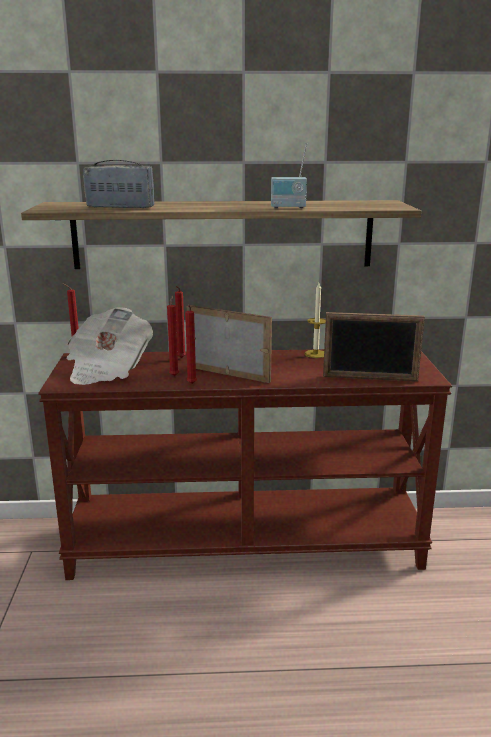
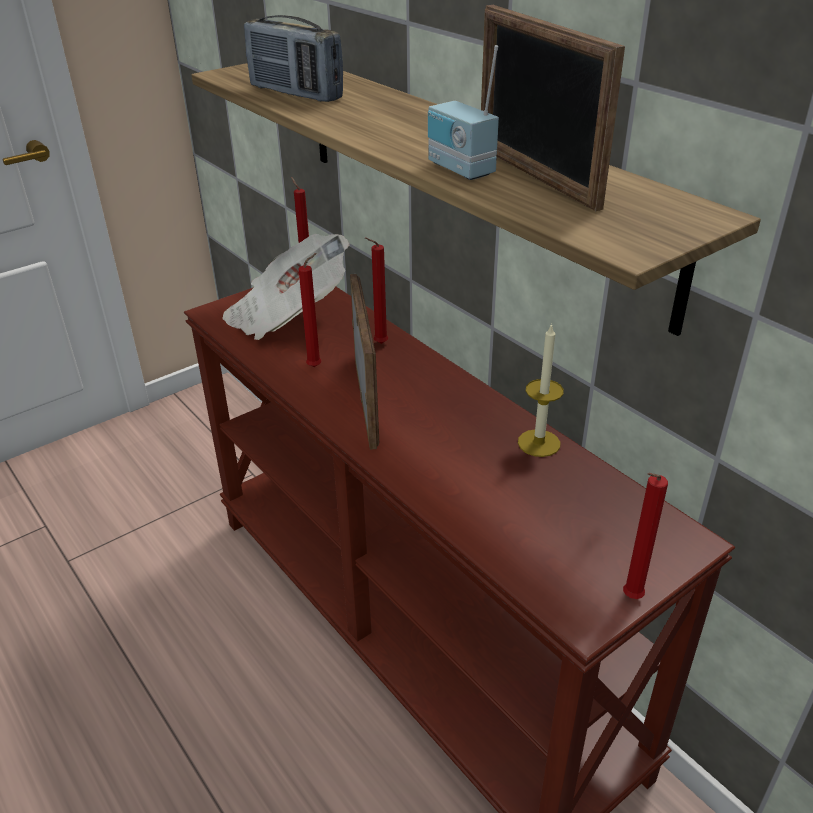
camera: 55 degrees right, 15 degrees up
radio [83,160,154,208] -> radio turned 150 degrees clockwise [244,15,343,102]
red candle [185,306,197,384] -> red candle moved to [623,473,668,599]
picture frame [323,312,425,382] -> picture frame moved to [481,5,625,211]

